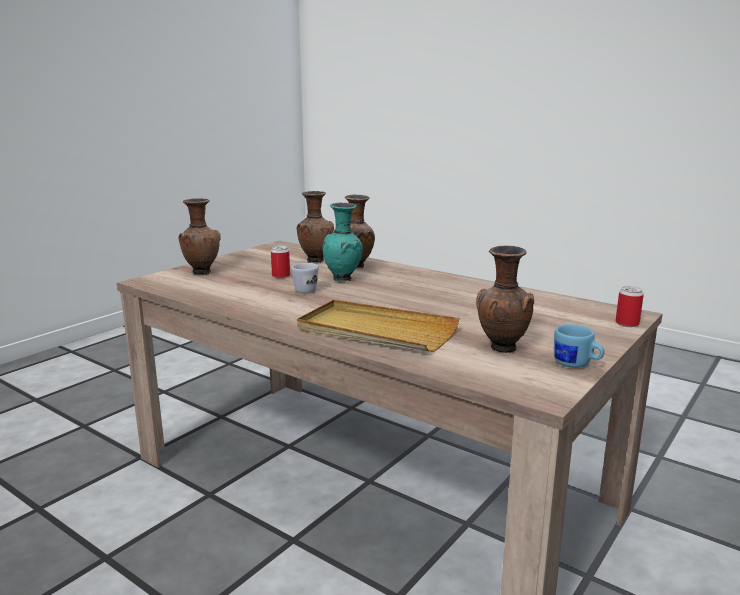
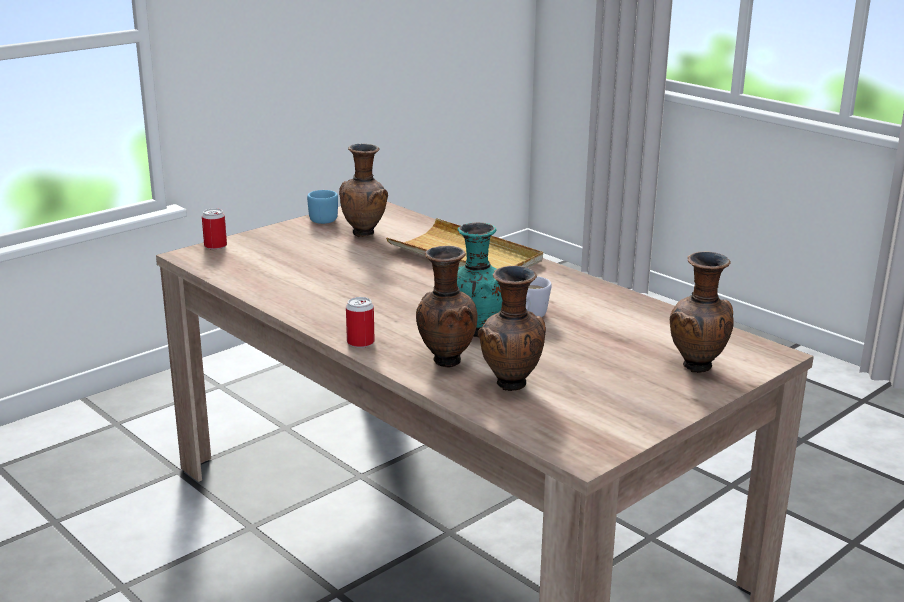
camera: 170 degrees left, 5 degrees up
can [271,246,290,278] -> can moved to [346,297,375,348]

